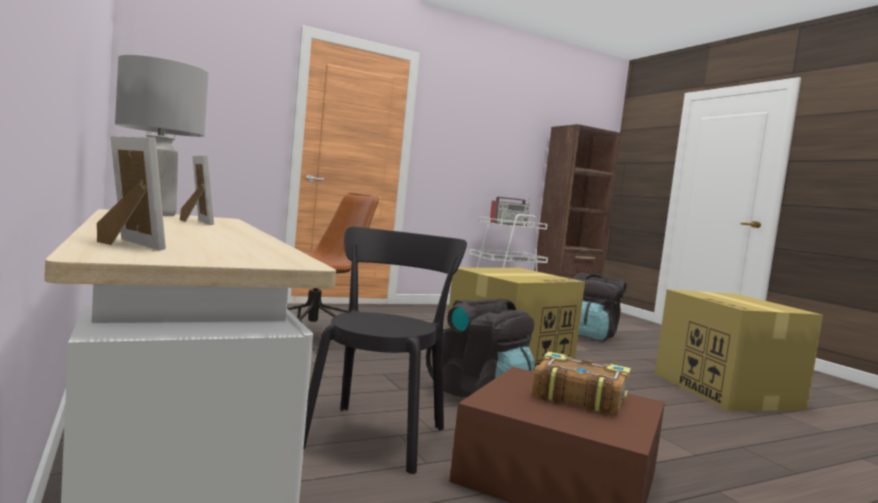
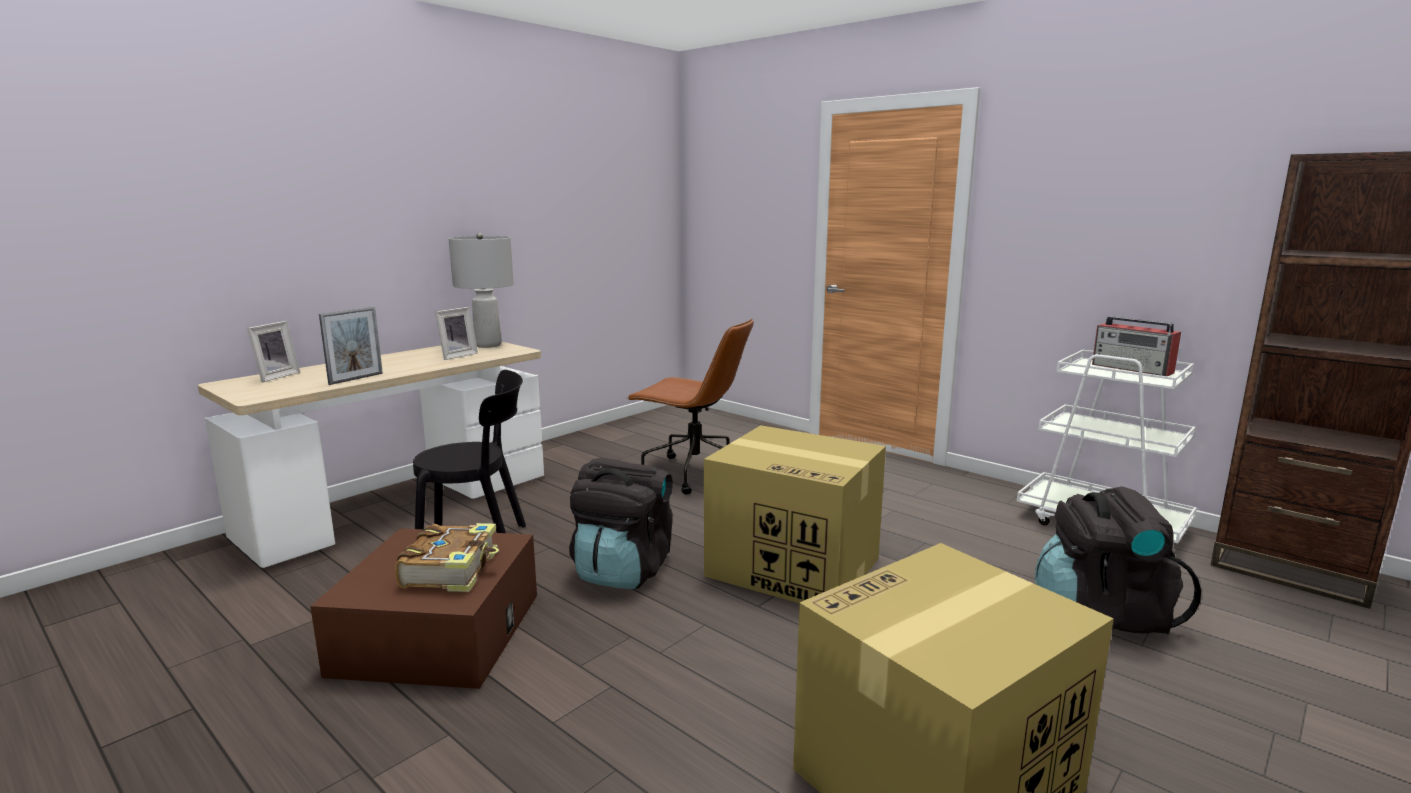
camera: 70 degrees right, 10 degrees up
none -> picture frame [319,307,383,385]

